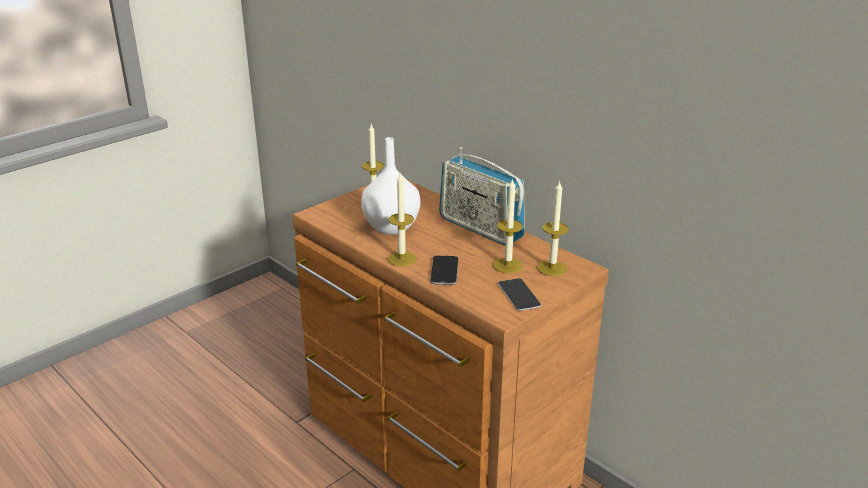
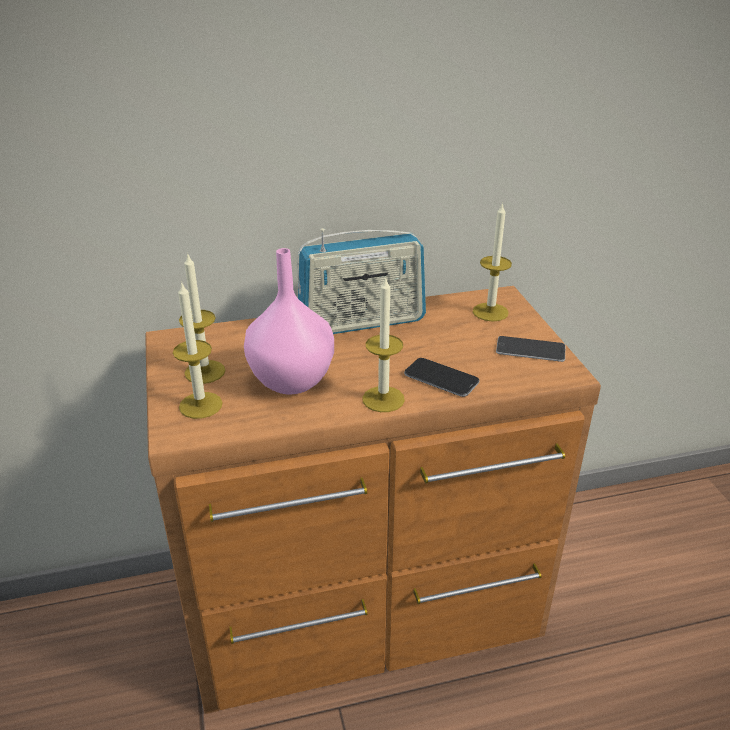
camera: 60 degrees left, 5 degrees up
white vase [361,137,420,234] -> pink vase [244,248,334,394]
candle [493,178,523,274] -> candle moved to [173,281,223,419]

